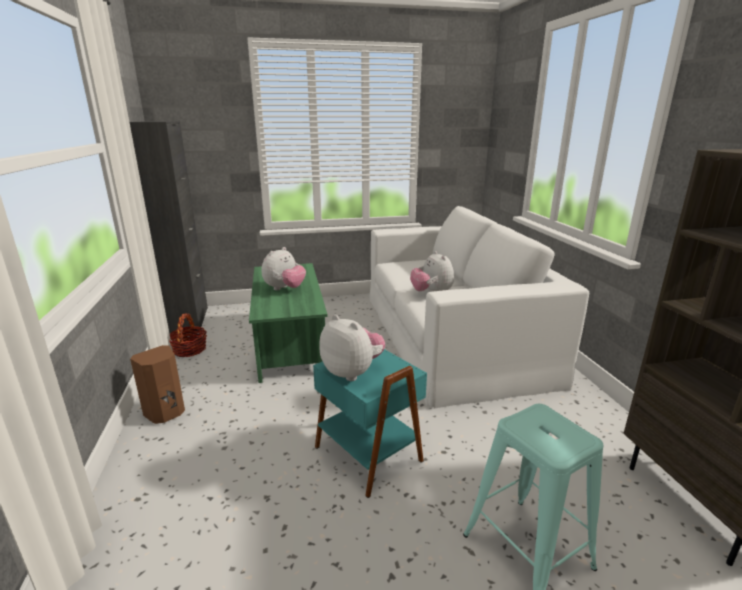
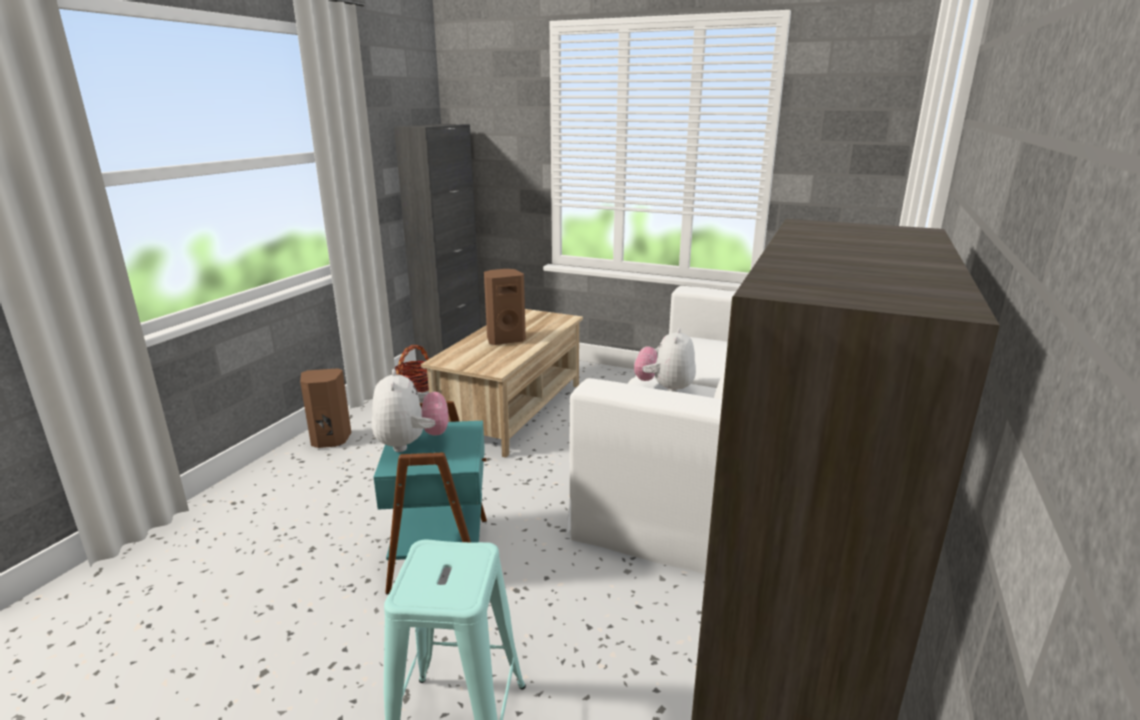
camera: 35 degrees right, 0 degrees up
green coffee table [249,263,327,383] -> beige coffee table [421,309,583,458]
plush toy [262,247,306,290] -> brown speaker [484,269,526,345]

